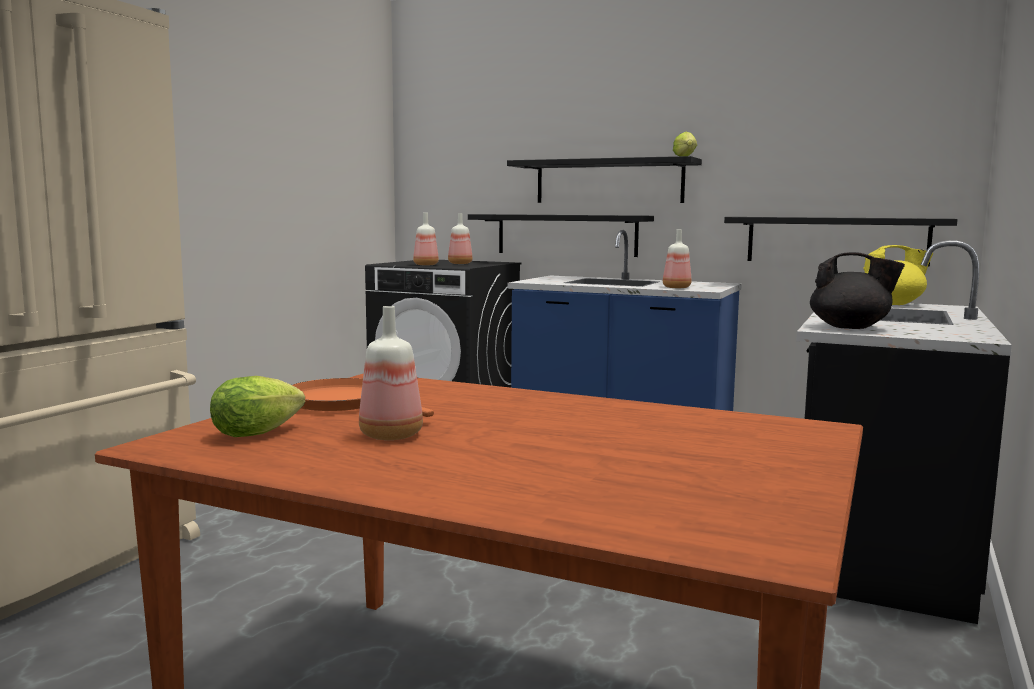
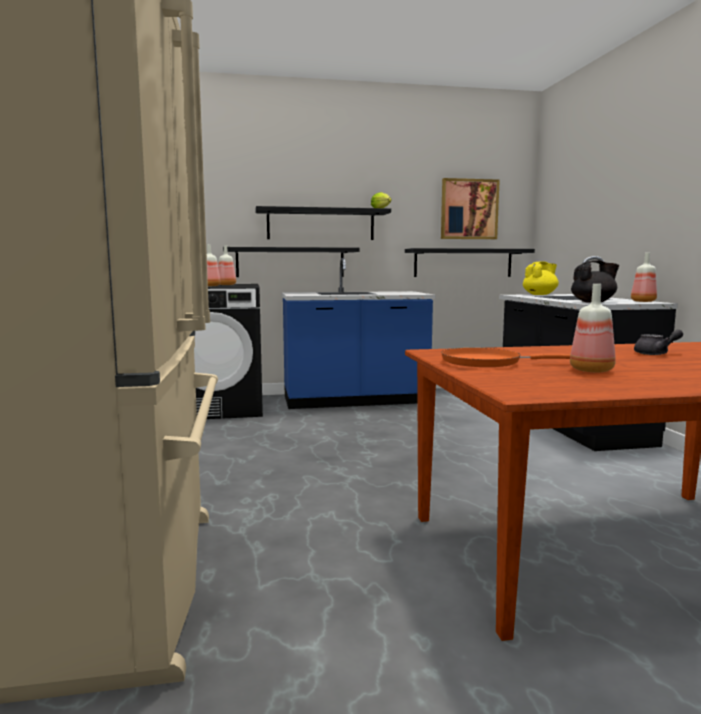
camera: 35 degrees left, 0 degrees up
lettuce [210,376,305,437] -> none
bottle [663,229,691,288] -> bottle moved to [631,253,657,302]
none -> picture [441,178,500,239]
none -> grey teapot [634,329,683,355]

